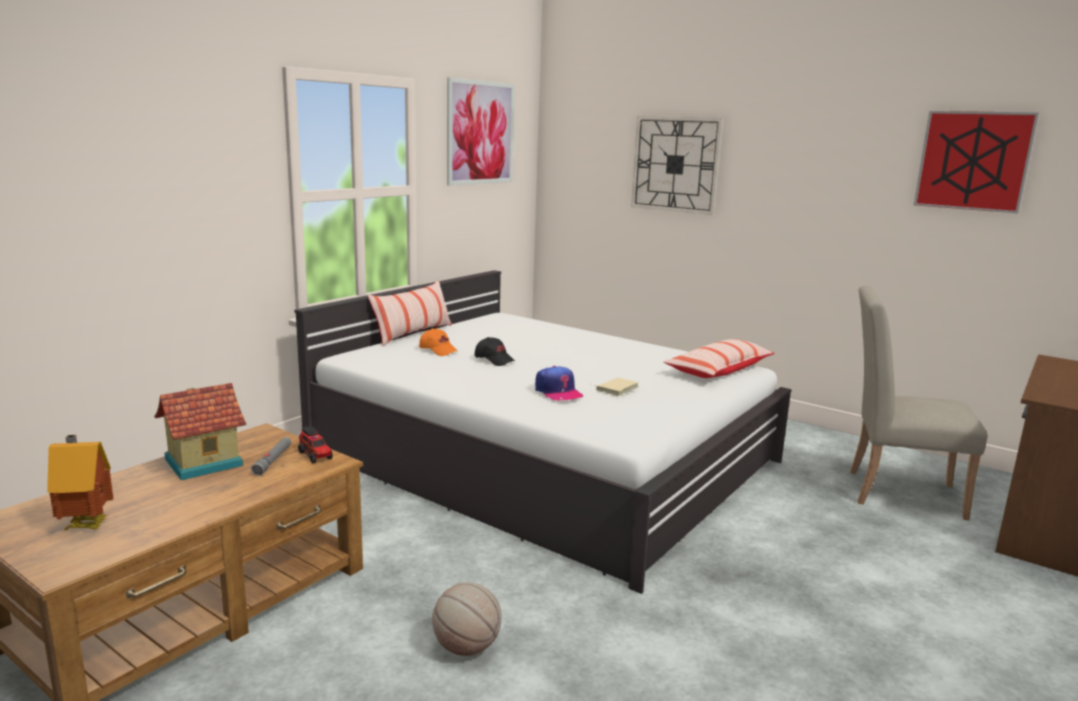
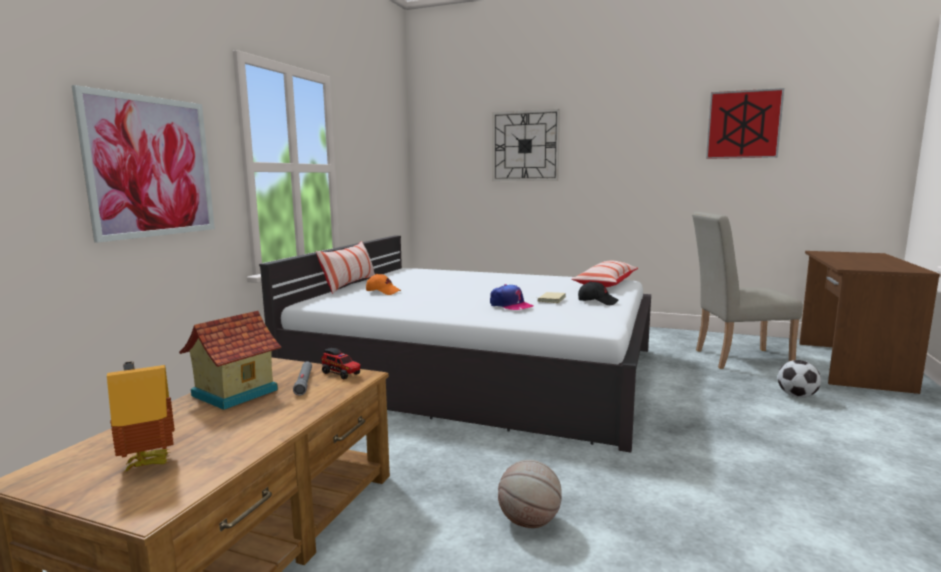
camera: 15 degrees left, 5 degrees down
picture [447,77,515,186] -> picture moved to [72,85,215,243]
black cap [475,337,515,366] -> black cap moved to [578,282,618,305]
none -> football [778,360,821,398]

